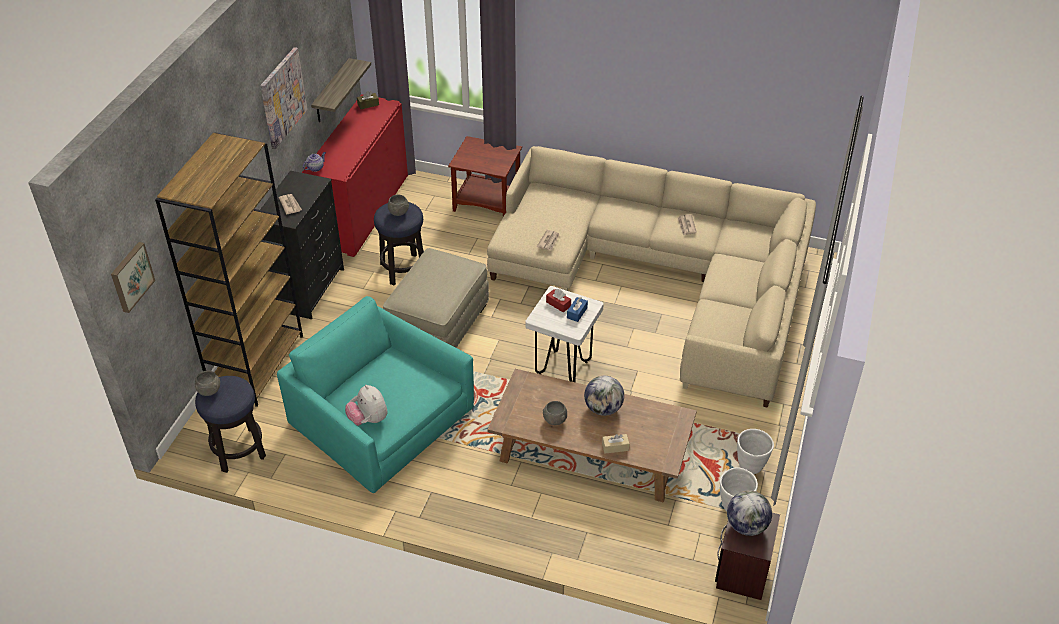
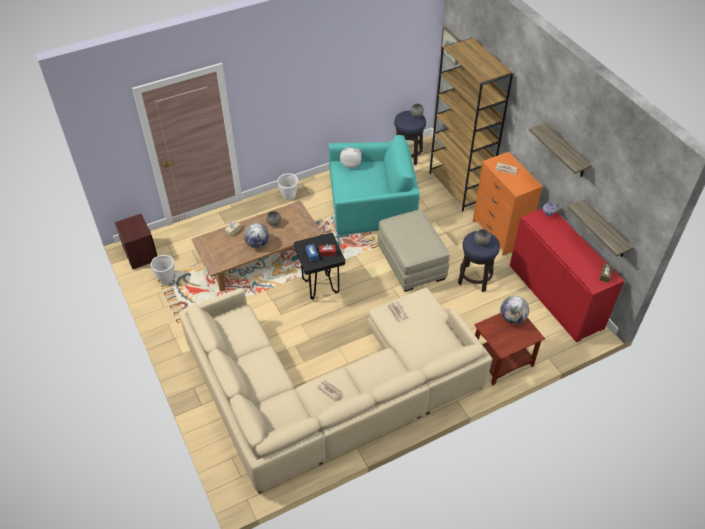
camera: 135 degrees right, 5 degrees up
picture [260,47,307,149] -> shelf [529,123,592,177]
black dresser [260,171,344,319] -> orange dresser [473,152,543,255]
white stool [525,286,604,382] -> black stool [294,233,345,300]
globe [727,490,772,536] -> globe moved to [500,296,529,324]
white planter [737,429,774,474] -> white planter moved to [277,173,298,200]

